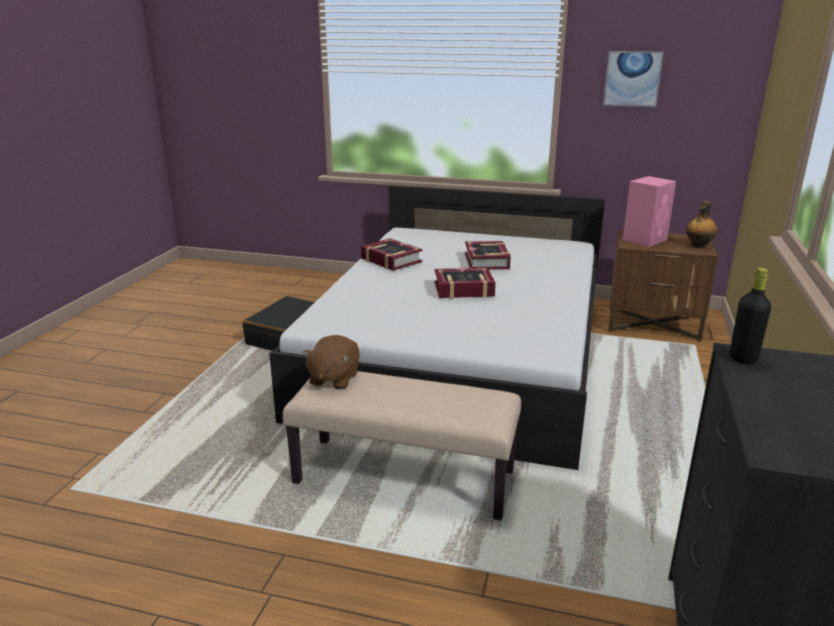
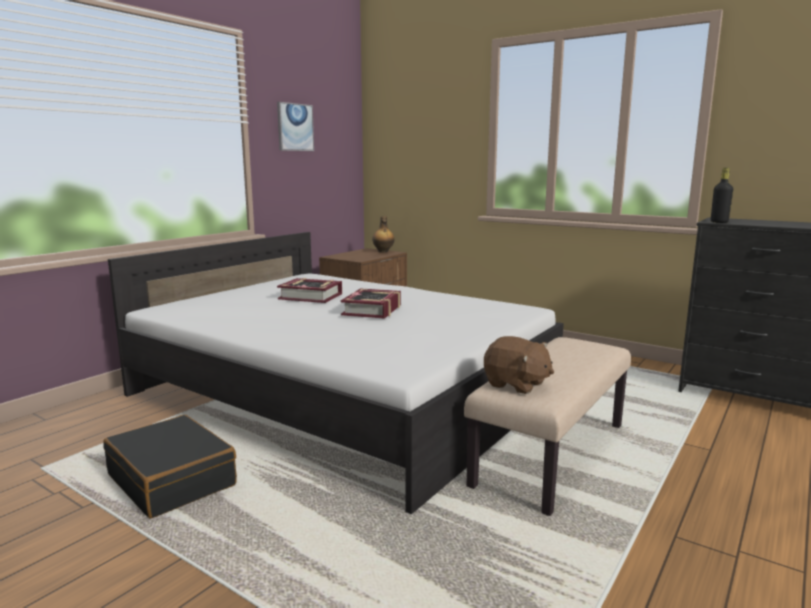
camera: 70 degrees left, 10 degrees down
book [361,238,423,271] -> none
pink speaker [623,176,676,247] -> none

